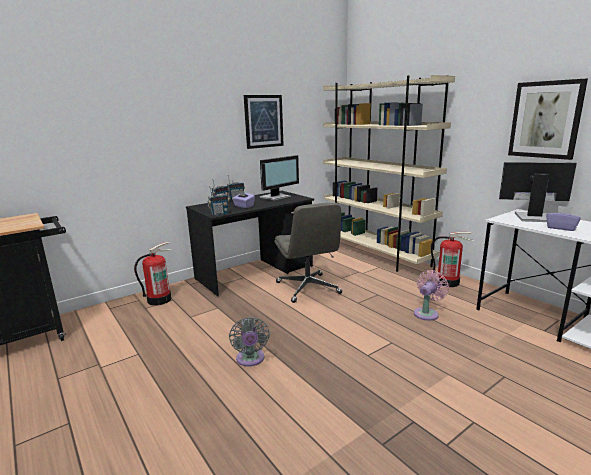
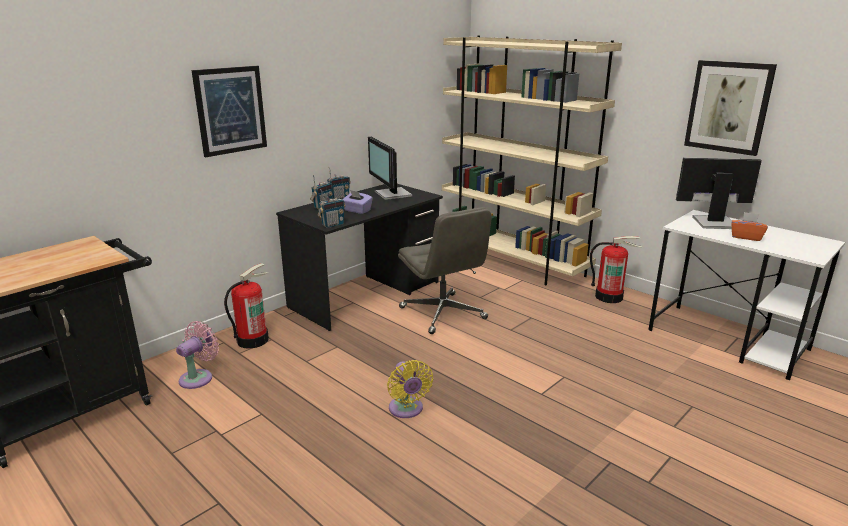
camera: 10 degrees left, 5 degrees up
grey fan [229,317,270,367] -> yellow fan [387,360,433,418]
picture [244,95,284,149] -> picture moved to [191,66,267,157]
monitor [260,155,299,201] -> monitor turned 120 degrees clockwise [368,137,412,200]
pink fan [414,270,449,321] -> pink fan moved to [176,321,219,389]
purple tissue box [546,206,581,231] -> orange tissue box [731,212,768,241]

